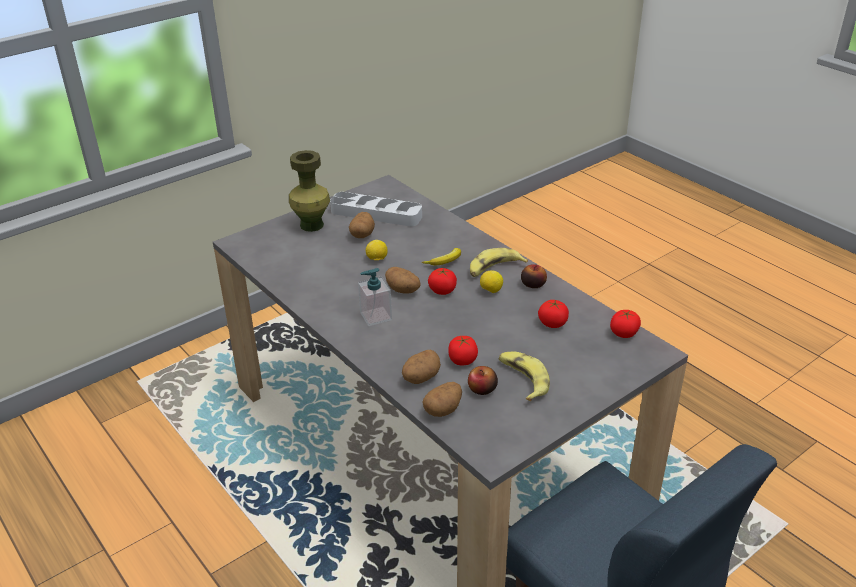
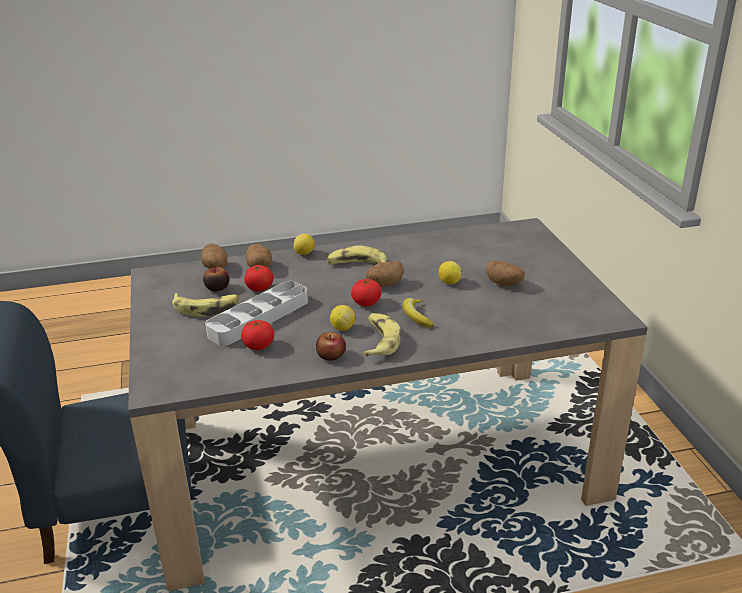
camera: 115 degrees right, 5 degrees down
green vase [289,150,330,232] -> none
grey tray [330,192,422,227] -> grey tray moved to [205,281,308,346]
soap dispenser [358,268,392,326] -> banana [327,245,387,264]
tomato [610,310,641,338] -> none
none -> lemon [294,234,315,255]

